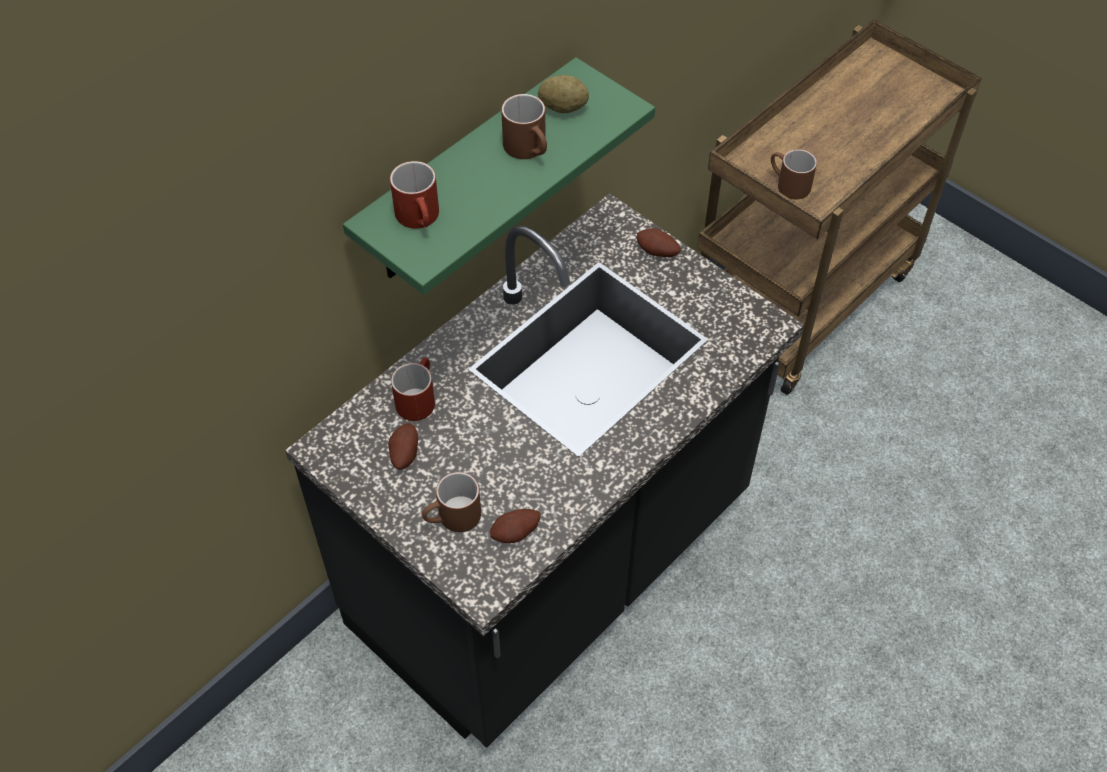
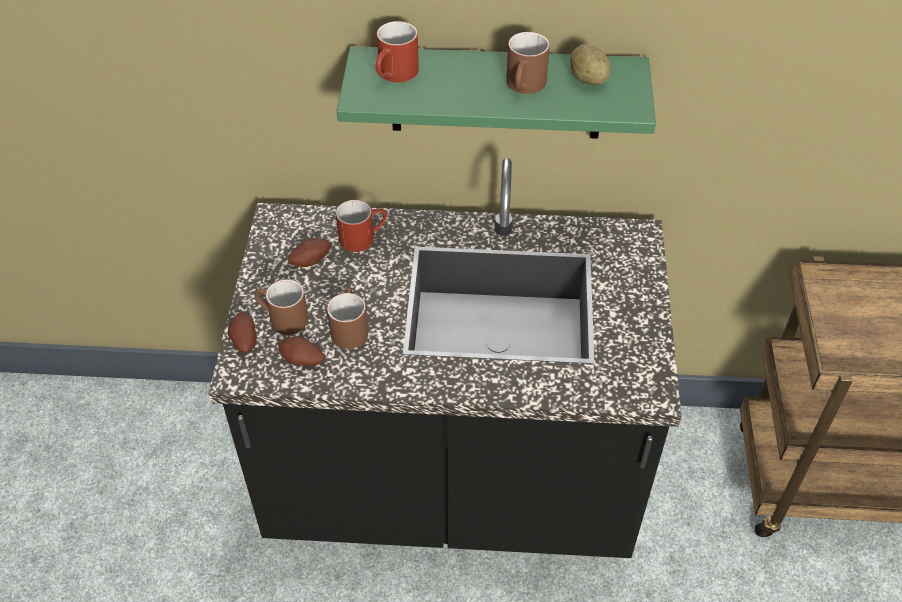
camera: 50 degrees right, 5 degrees down
potato [637,228,681,257] -> potato moved to [228,312,257,353]
brown mug [771,149,817,200] -> brown mug moved to [327,288,368,349]

